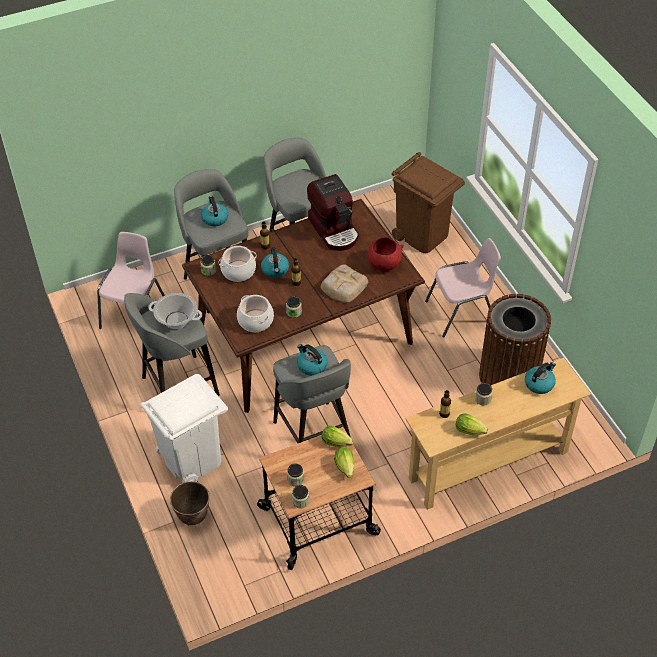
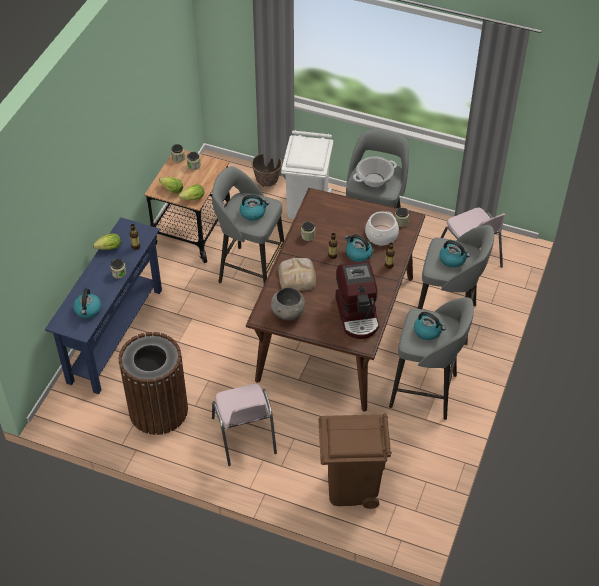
camera: 135 degrees right, 0 degrees up
cooking pot [237,295,274,332] -> none
coffee machine [307,174,359,251] -> coffee machine turned 120 degrees counterclockwise [336,261,380,339]
red bowl [368,237,404,272] -> grey bowl [271,288,305,320]
beige console table [406,358,591,510] -> blue console table [45,217,162,394]
pink chair [425,238,501,338] -> pink chair turned 45 degrees counterclockwise [212,384,277,466]
none -> kettle [414,312,446,340]

